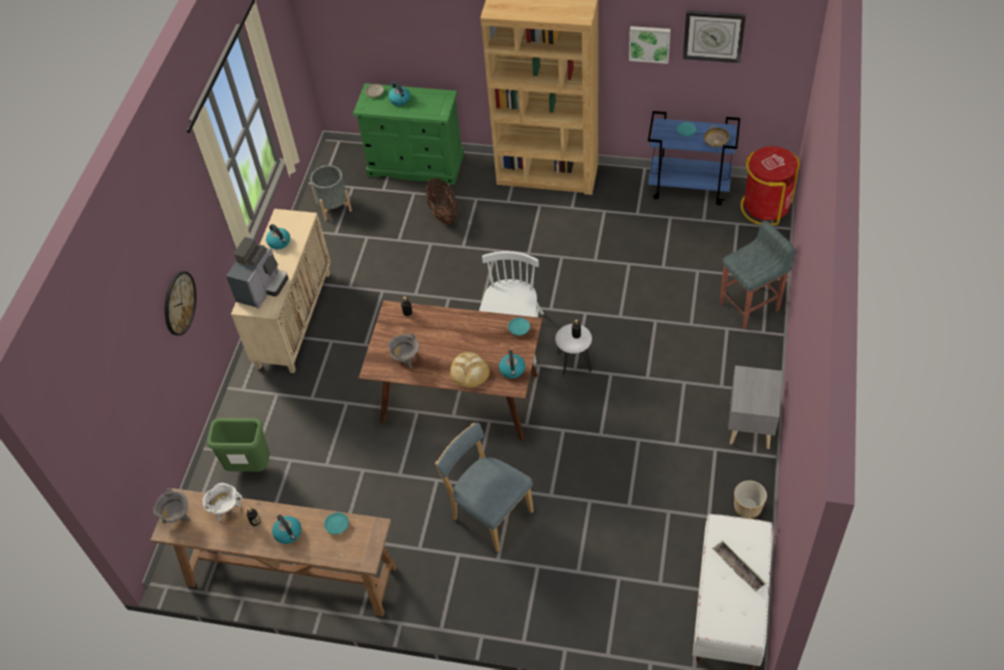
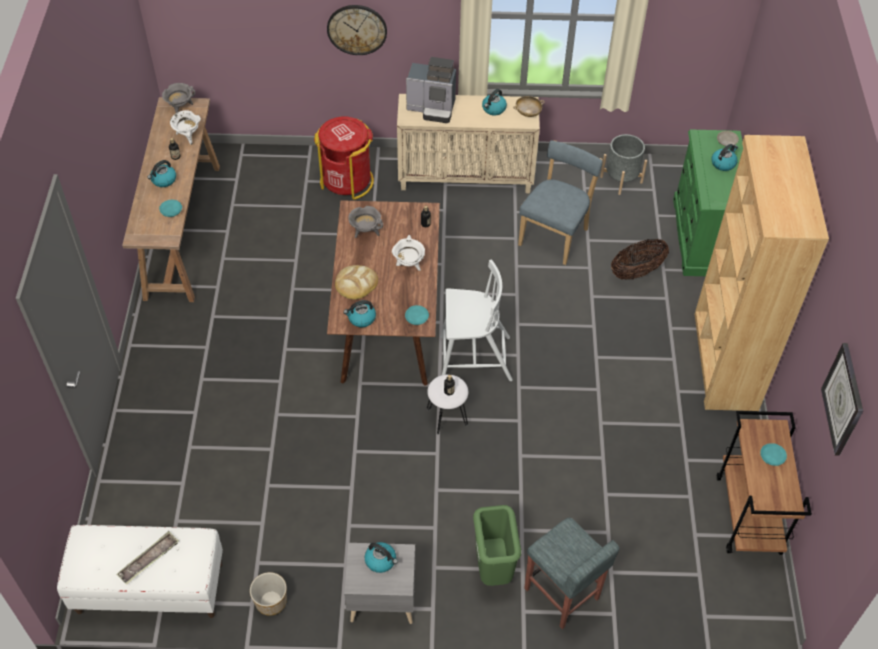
camera: 75 degrees right, 0 degrees up
green trash can [207,418,270,472] -> green trash can moved to [473,505,521,586]
blue chair [435,423,534,552] -> blue chair moved to [518,140,603,265]
picture [629,26,671,64] -> none
blue cart [648,111,740,205] -> brown cart [717,411,812,555]
beige bowl [704,125,730,147] -> beige bowl moved to [513,96,544,117]
red trash can [740,146,800,225] -> red trash can moved to [314,116,374,200]
none -> kettle [365,542,398,573]
none -> white cooking pot [392,235,425,271]

